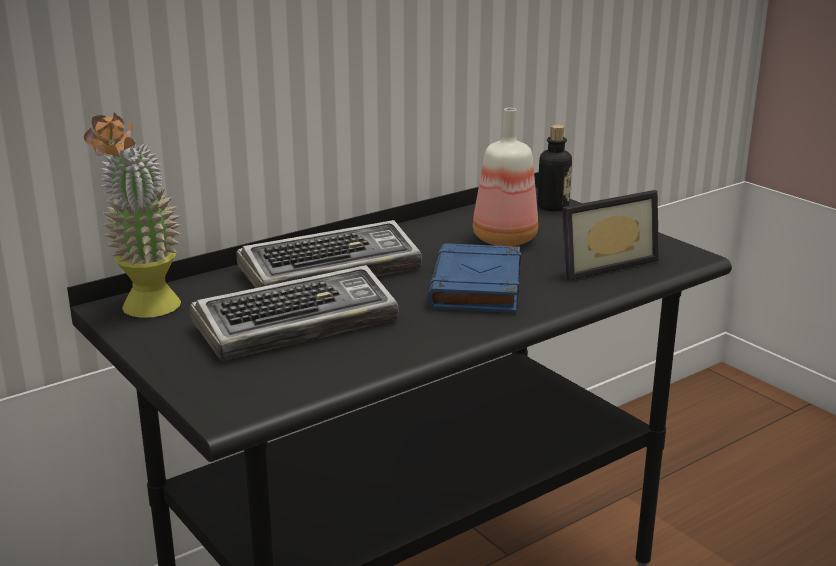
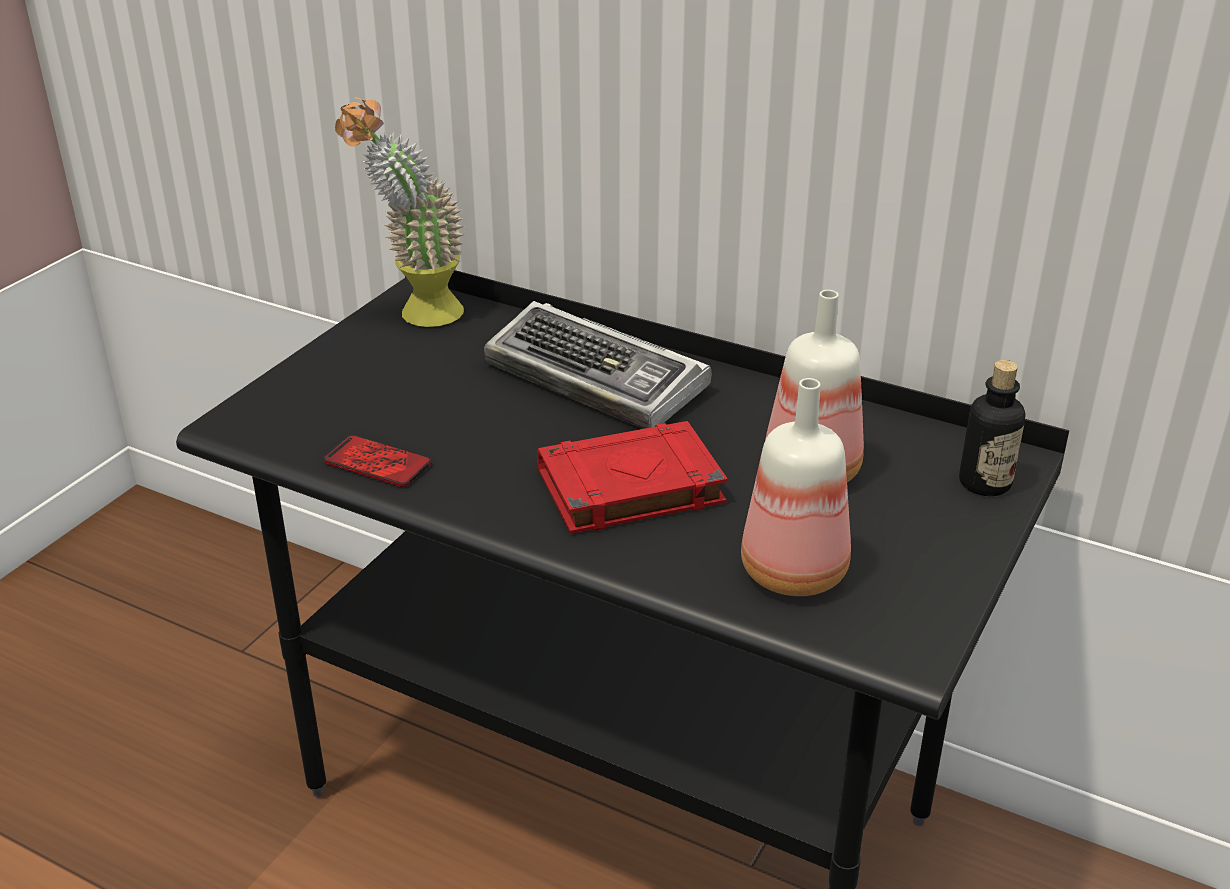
camera: 65 degrees right, 10 degrees up
keyboard [190,265,398,360] -> none
blue book [427,244,521,313] -> red book [537,421,728,534]
picture frame [562,190,659,281] -> bottle [741,378,851,596]
none -> phone [323,435,431,487]

